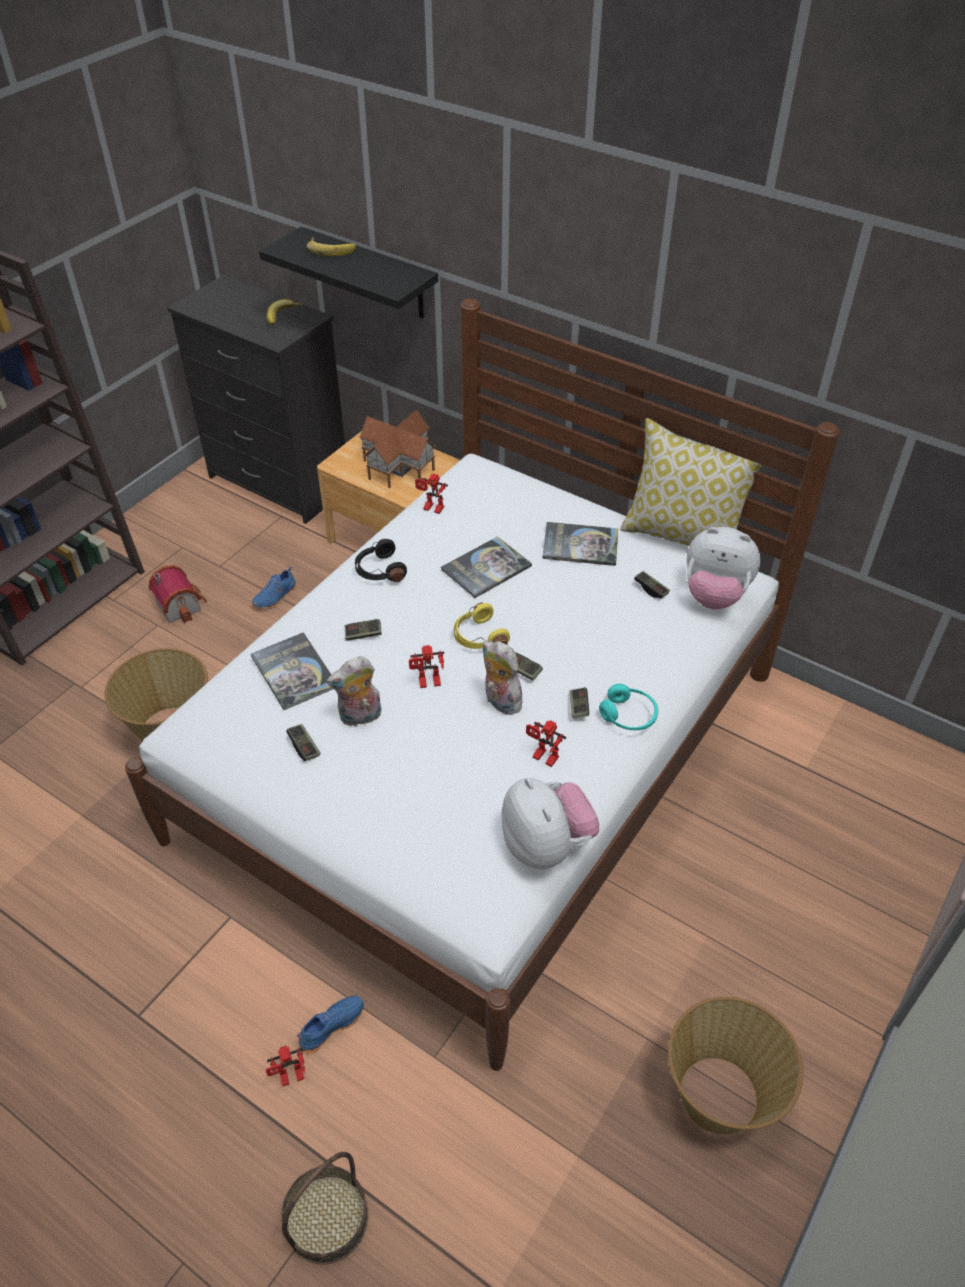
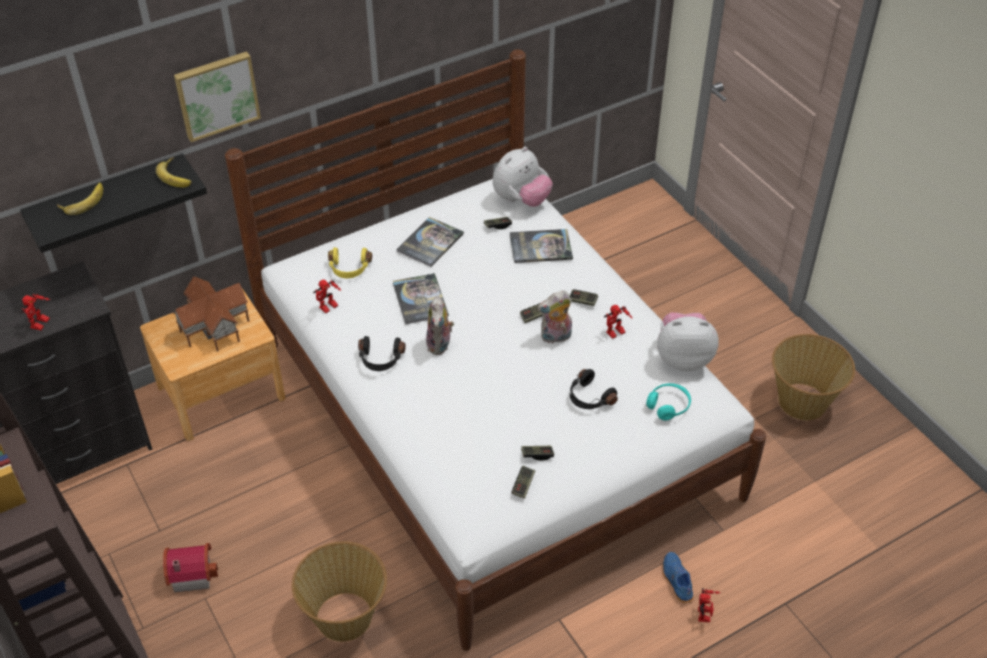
camera: 65 degrees left, 0 degrees up
book [251,632,333,710] -> book moved to [510,229,573,263]
blue shoe [252,566,297,609] -> none
banana [267,299,303,326] -> banana moved to [156,157,192,187]
basket [282,1152,368,1265] -> none
plush toy [326,656,381,727] -> plush toy moved to [426,296,454,355]
game controller [345,619,382,641] -> game controller moved to [512,466,535,499]
toy robot [409,645,444,688] -> toy robot moved to [21,293,50,330]
yellow headphones [454,603,510,649] -> yellow headphones moved to [328,248,372,278]
turquoise headphones [599,684,658,730] -> turquoise headphones moved to [646,383,691,421]
pillow [620,418,762,546] -> none
none -> picture [174,51,261,142]
none -> black headphones [570,369,618,409]

